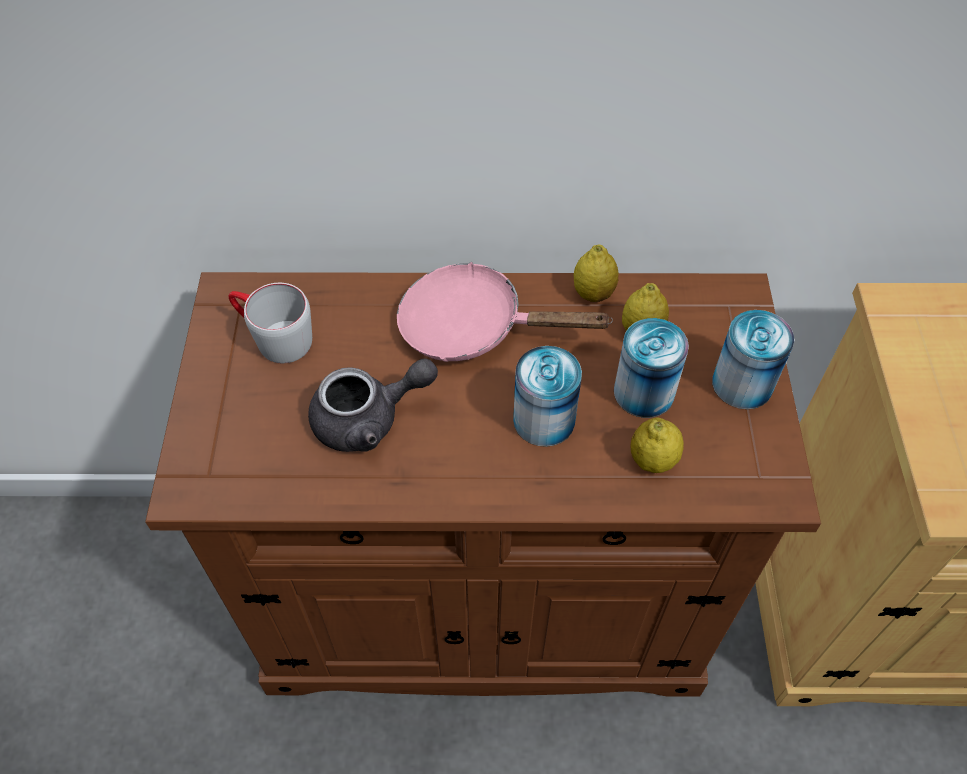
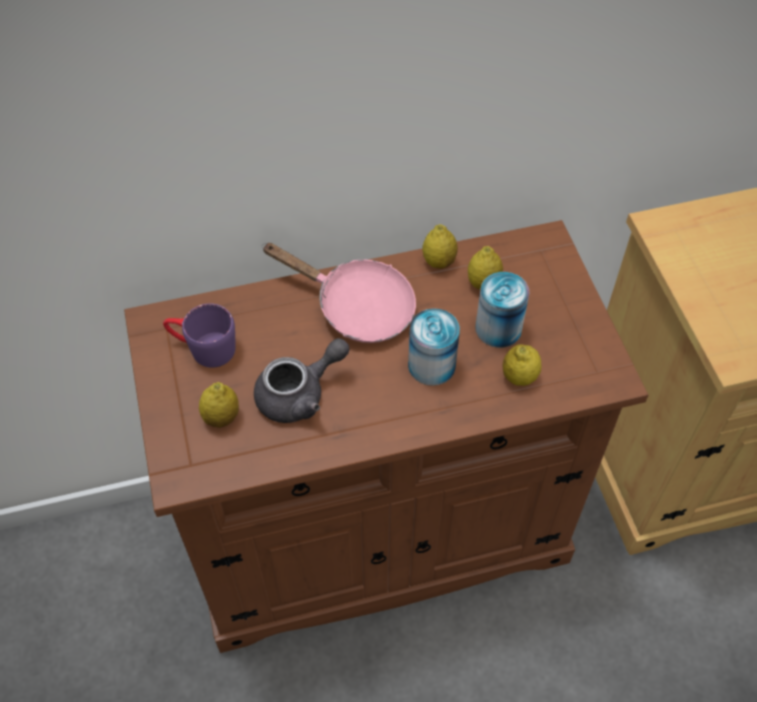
camera: 15 degrees left, 0 degrees up
grey mug [229,283,312,363] -> purple mug [163,304,236,368]
pink frying pan [397,262,613,362] -> pink frying pan turned 150 degrees counterclockwise [262,243,416,343]
can [712,310,794,409] -> none
none -> lemon [199,382,239,428]

